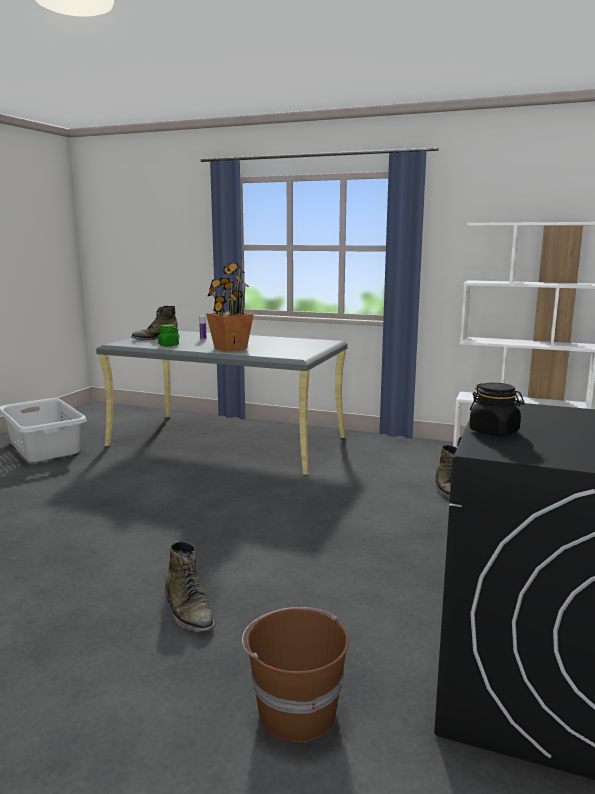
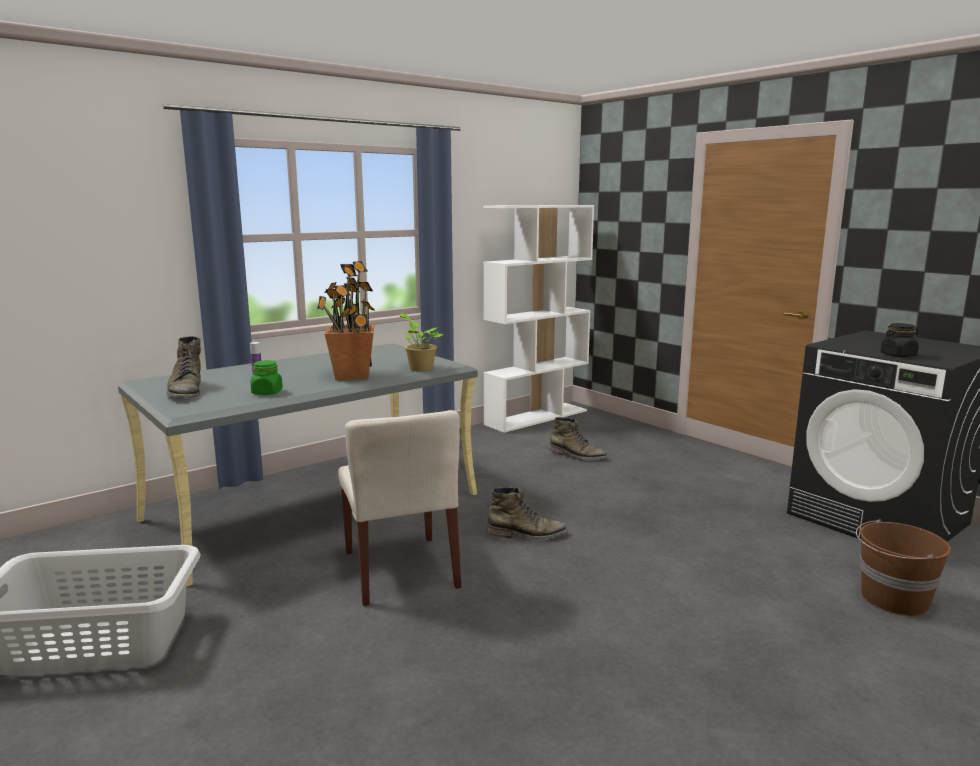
camera: 60 degrees left, 0 degrees up
green boot [165,541,215,632] -> green boot moved to [487,487,567,539]
none -> beige chair [338,410,462,606]
none -> potted plant [400,313,444,371]

